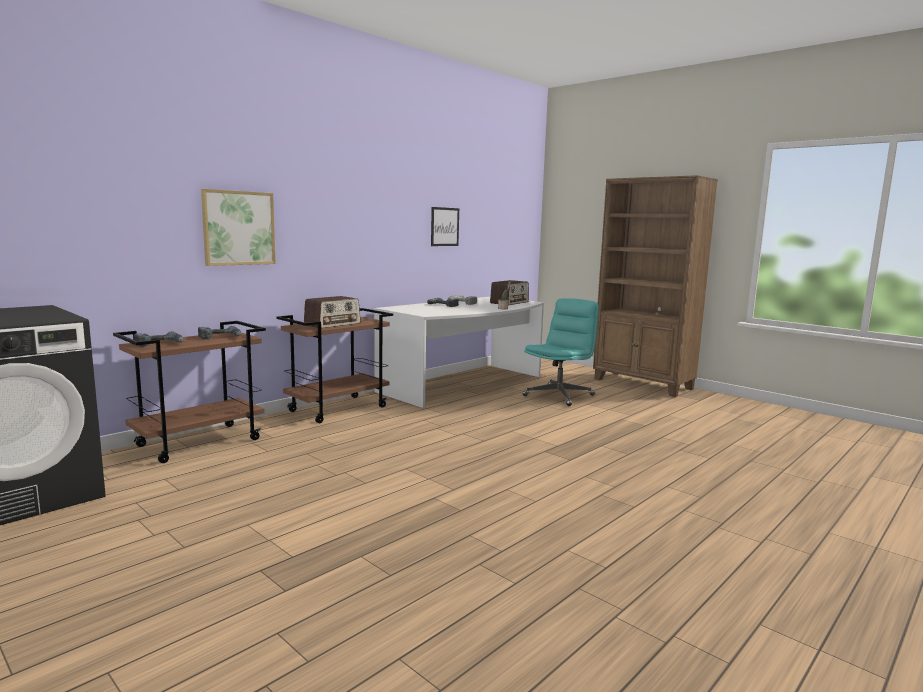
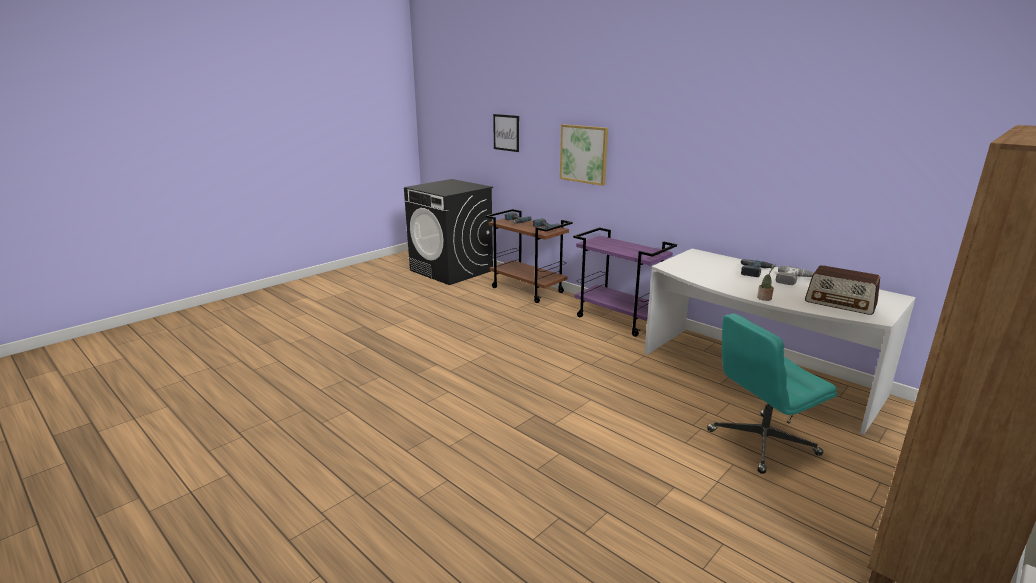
camera: 90 degrees right, 10 degrees up
brown cart [276,308,393,423] -> purple cart [573,227,677,337]
radio [304,296,361,329] -> none
picture [431,207,459,246] -> picture moved to [493,114,519,152]
turquoise office chair [523,298,599,406] -> turquoise office chair turned 120 degrees clockwise [707,314,837,474]

